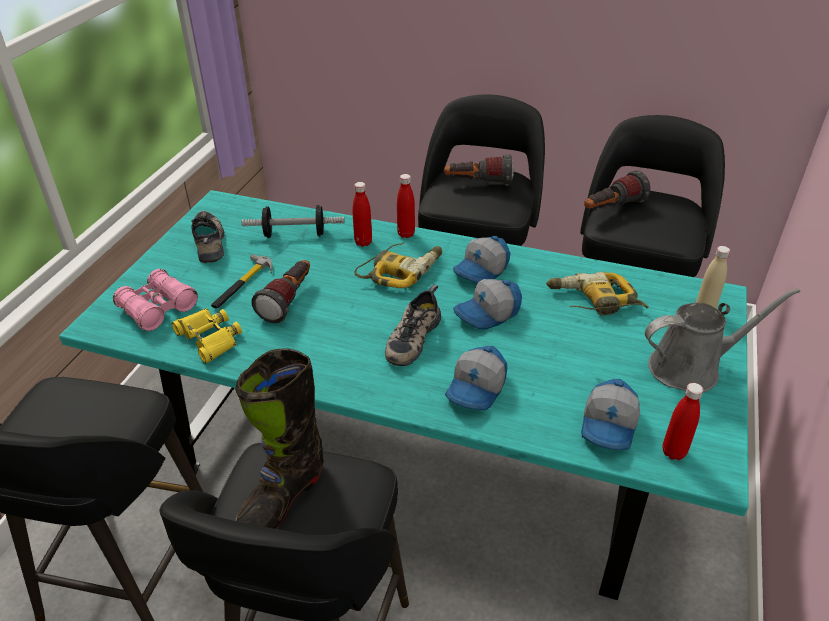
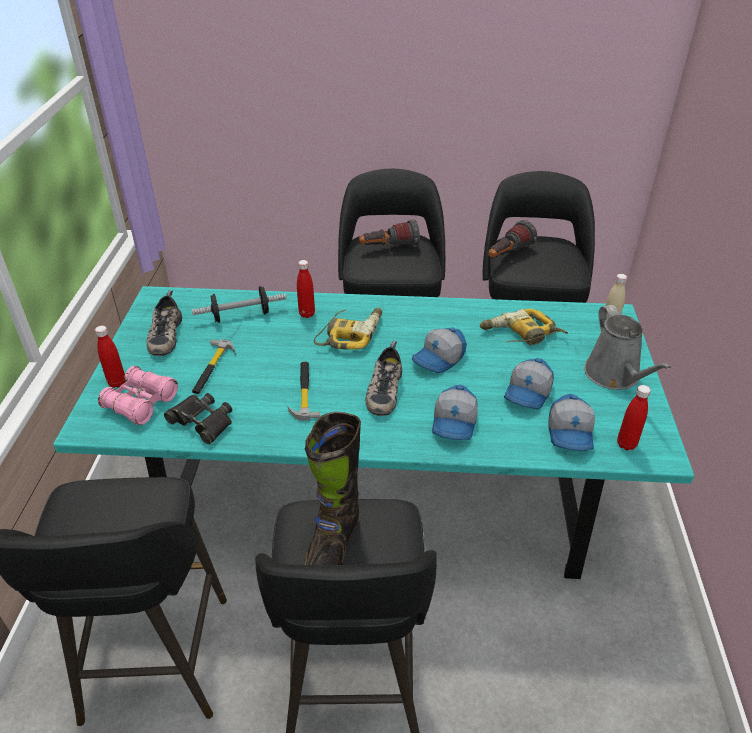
camera: 15 degrees left, 0 degrees up
yellow binoculars [172,308,242,363] -> black binoculars [164,393,232,444]
shoe [191,211,225,263] -> shoe turned 150 degrees counterclockwise [146,290,182,356]
flashlight [251,260,310,323] -> none
red bottle [397,174,415,238] -> red bottle moved to [95,326,125,388]
cap [453,236,511,283] -> cap moved to [504,358,554,410]
grey watering can [645,288,800,392] -> grey watering can turned 105 degrees clockwise [584,305,671,390]
none -> hammer [287,362,320,421]

